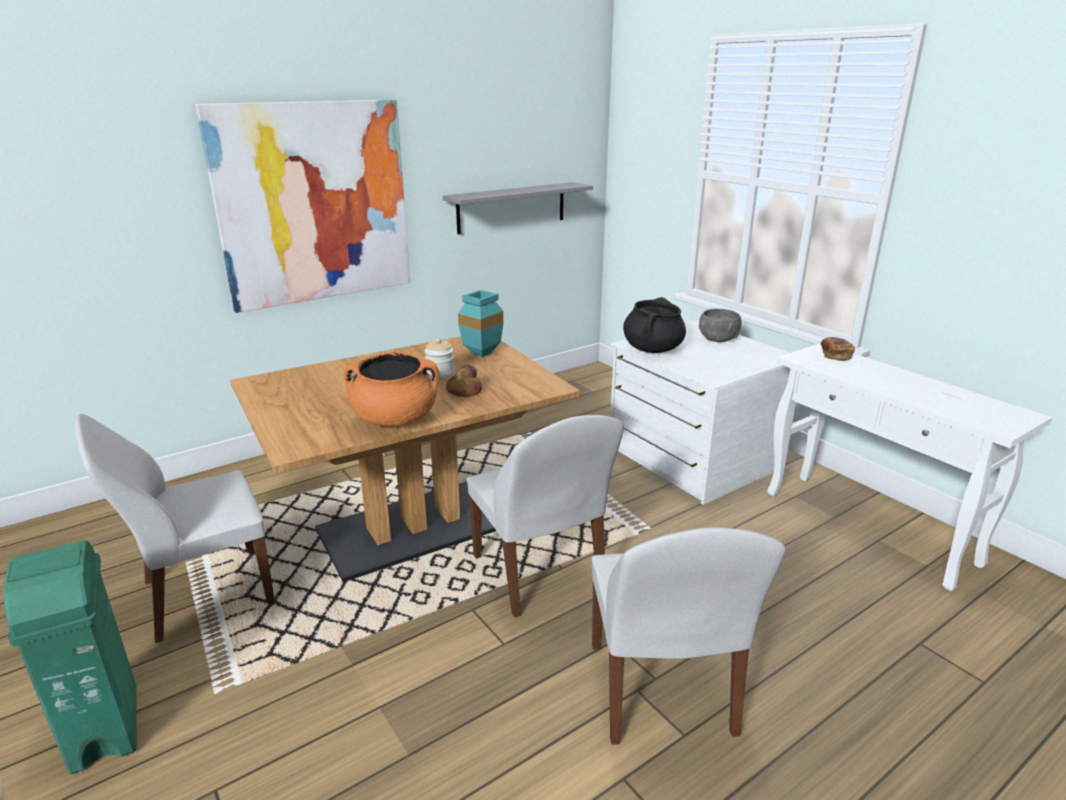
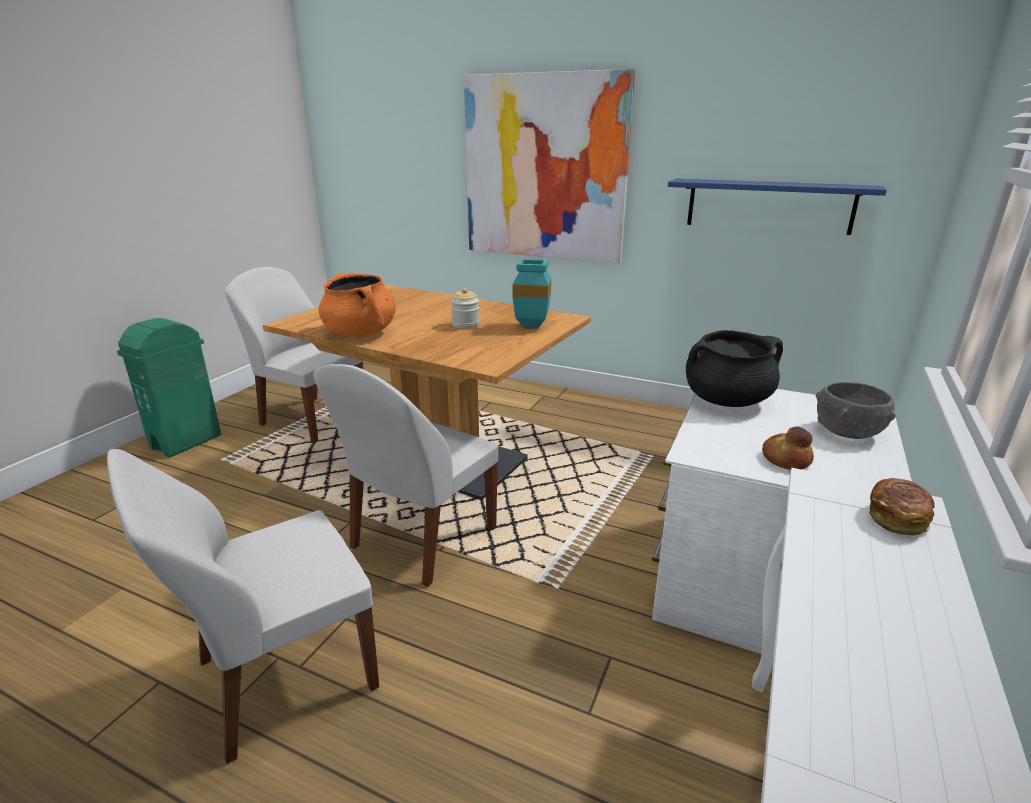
camera: 60 degrees right, 0 degrees up
grey shelf [443,182,593,234] -> blue shelf [668,179,887,235]
bread [446,365,482,397] -> bread moved to [762,427,814,470]

